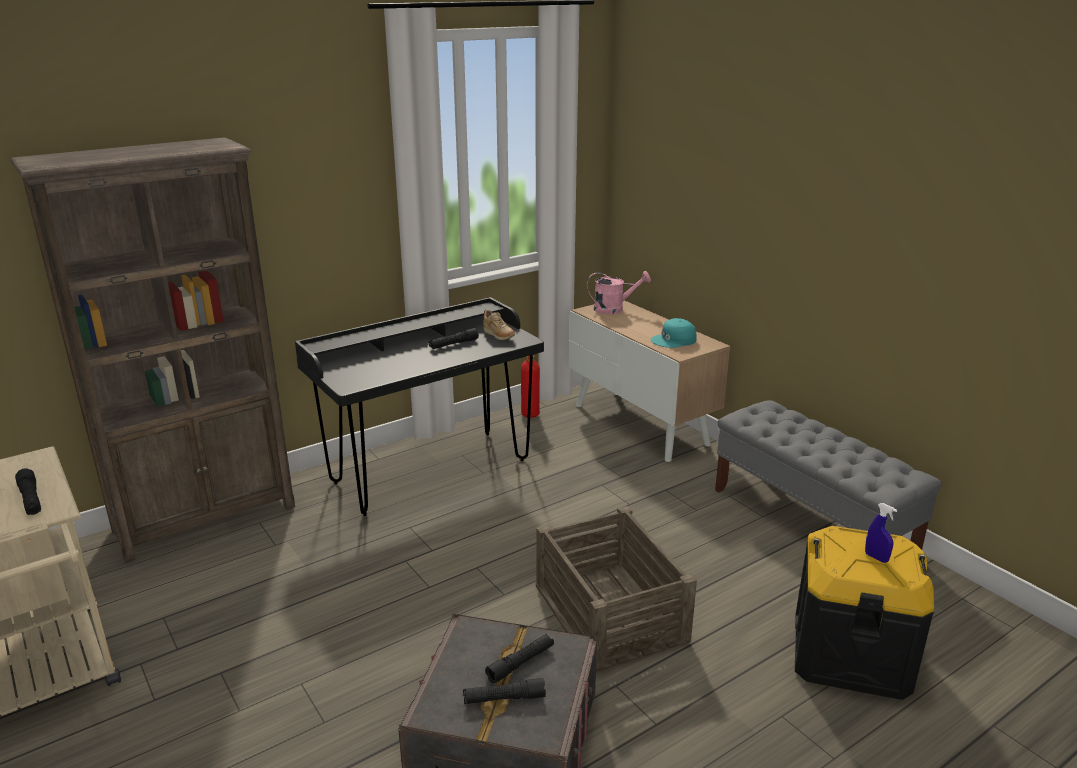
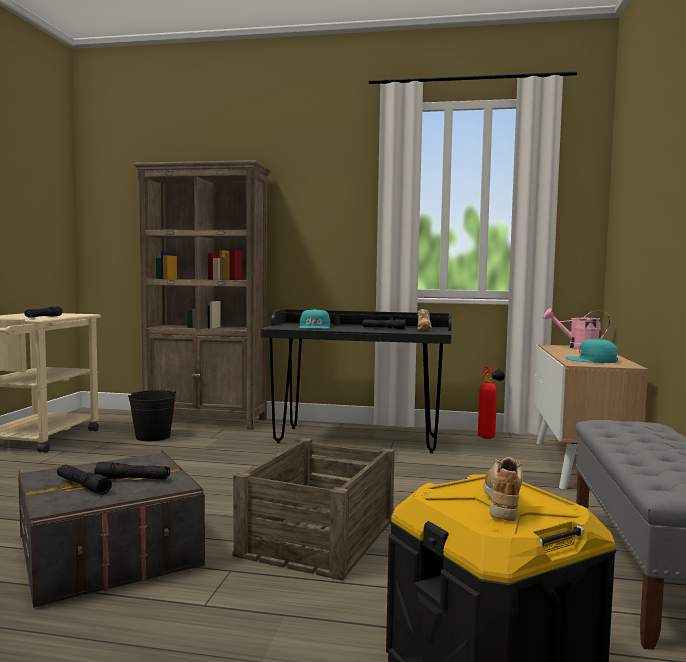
camera: 45 degrees right, 20 degrees down
pink watering can [587,271,651,314] -> pink watering can turned 150 degrees clockwise [543,308,610,349]
blue spray bottle [865,503,897,563] -> beige shoe [483,457,523,521]
none -> black bucket [128,390,176,441]
none -> turquoise cap [299,309,330,329]

